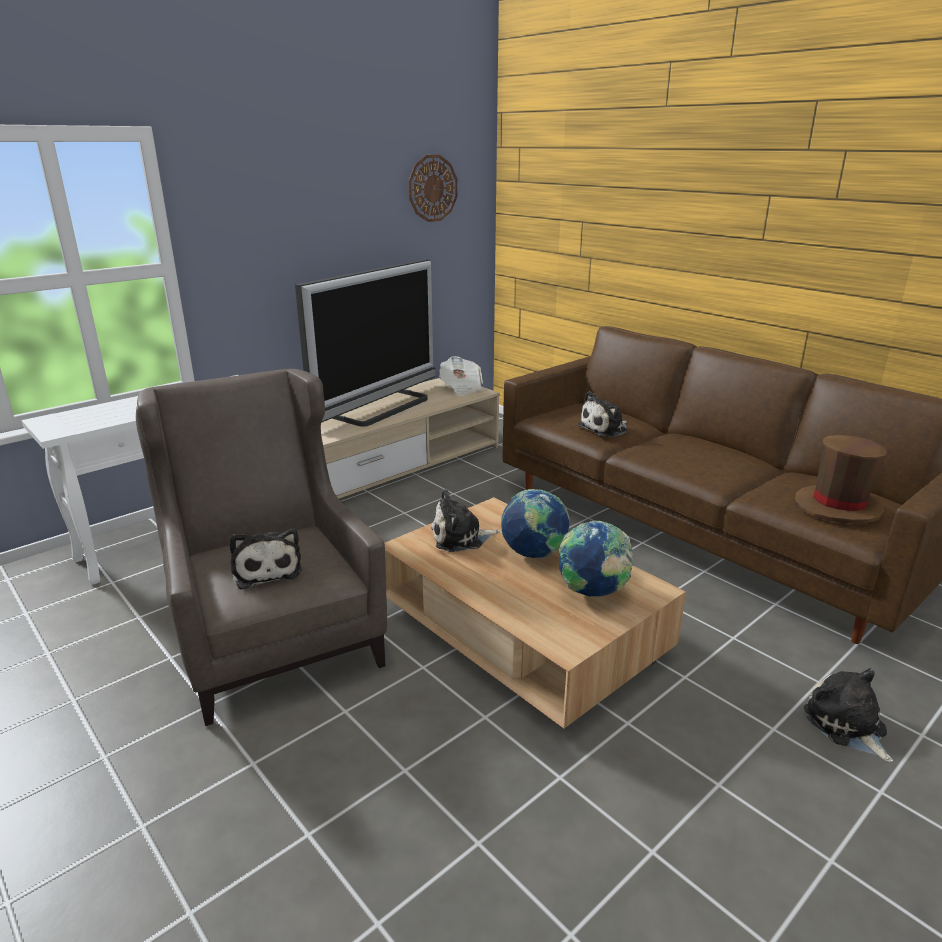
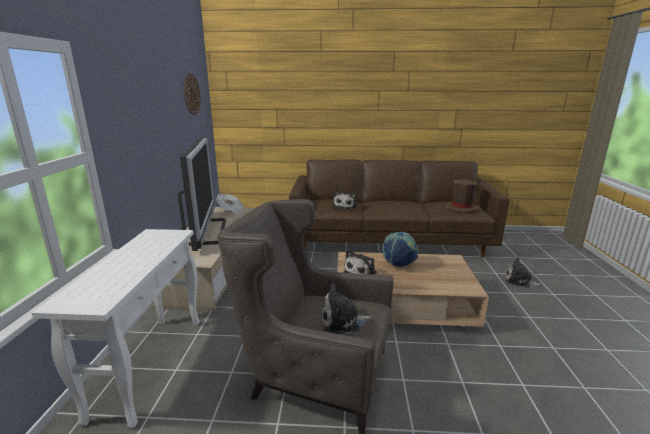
camera: 45 degrees left, 5 degrees down
plush toy [229,529,302,590] -> plush toy turned 150 degrees clockwise [321,284,373,334]
globe [559,521,633,597] -> none

